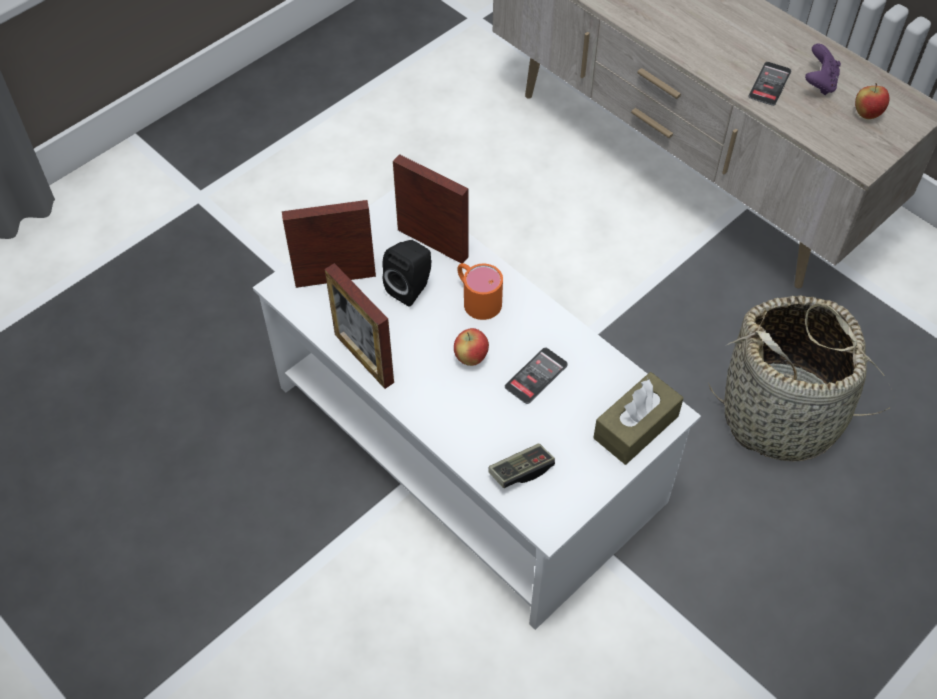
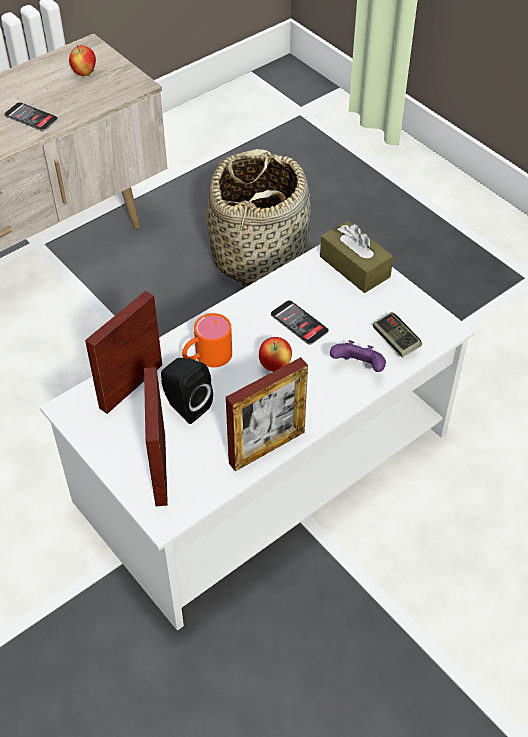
camera: 85 degrees left, 5 degrees down
purple game controller [805,44,841,95] -> purple game controller moved to [330,340,386,372]

